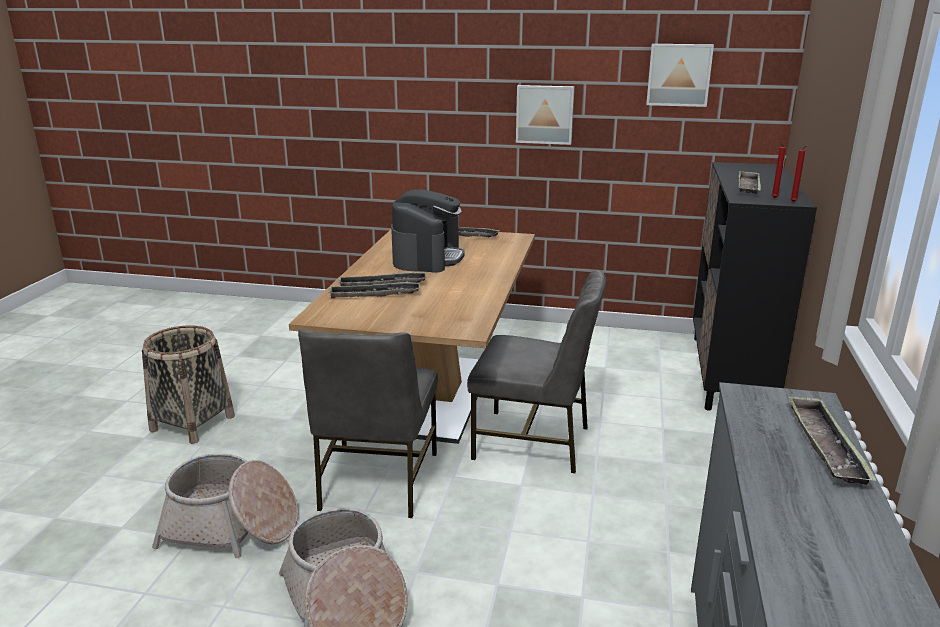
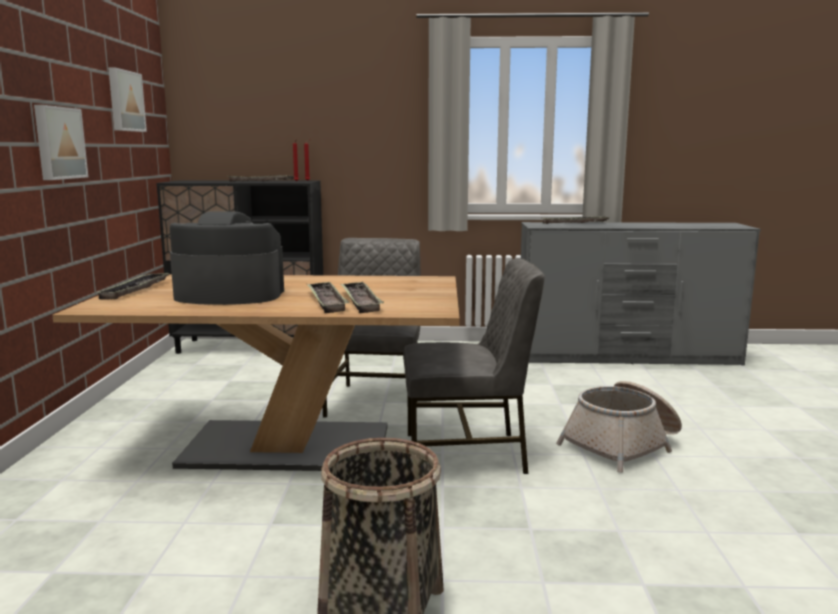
camera: 100 degrees left, 10 degrees down
basket [152,454,298,558] -> none

